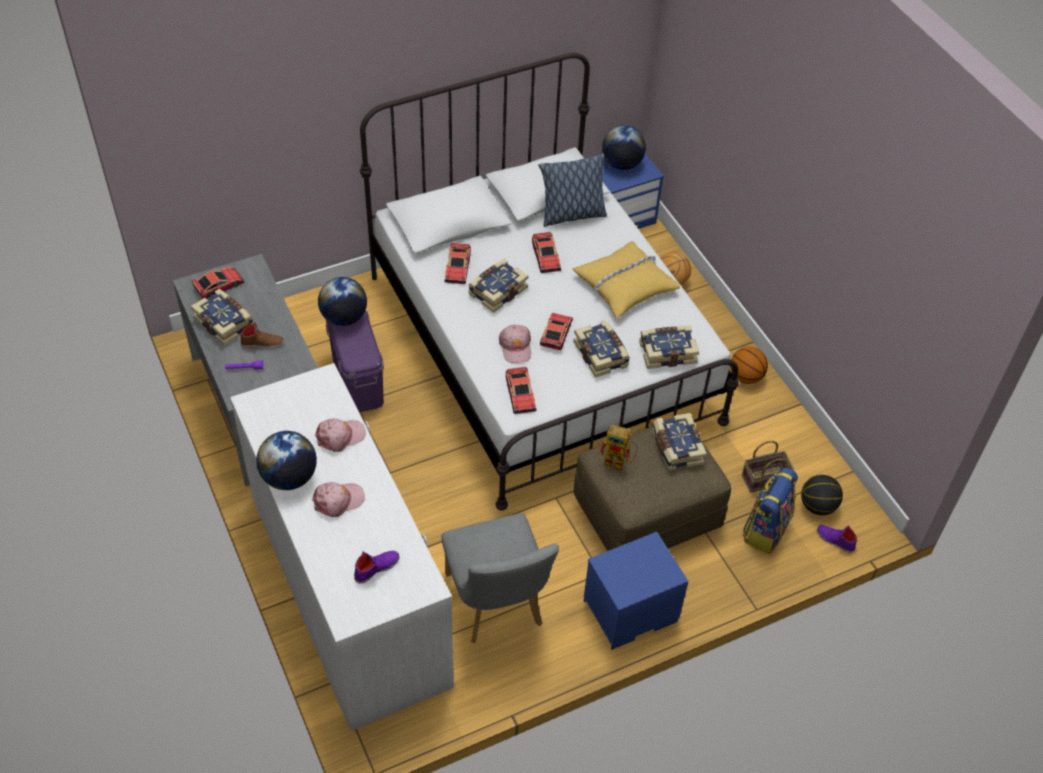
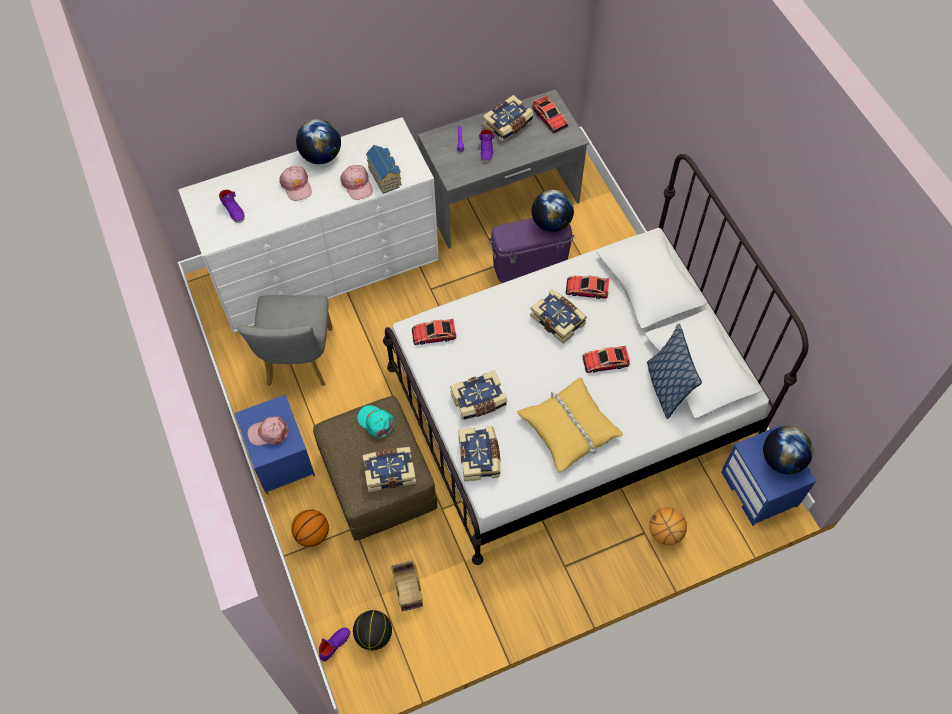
camera: 95 degrees right, 10 degrees up
brown shoe [241,322,284,348] -> purple shoe [479,129,494,162]
grey chair [442,513,559,643] -> grey chair turned 75 degrees counterclockwise [237,295,332,386]
pink cap [498,325,531,363] -> pink cap moved to [247,416,289,445]
toy car [540,313,573,350] -> none
toy robot [598,425,638,471] -> turquoise cap [357,405,394,438]
basketball [730,347,768,384] -> basketball moved to [291,509,329,547]
backpack [743,468,798,554] -> none
none -> toy house [366,145,402,194]

